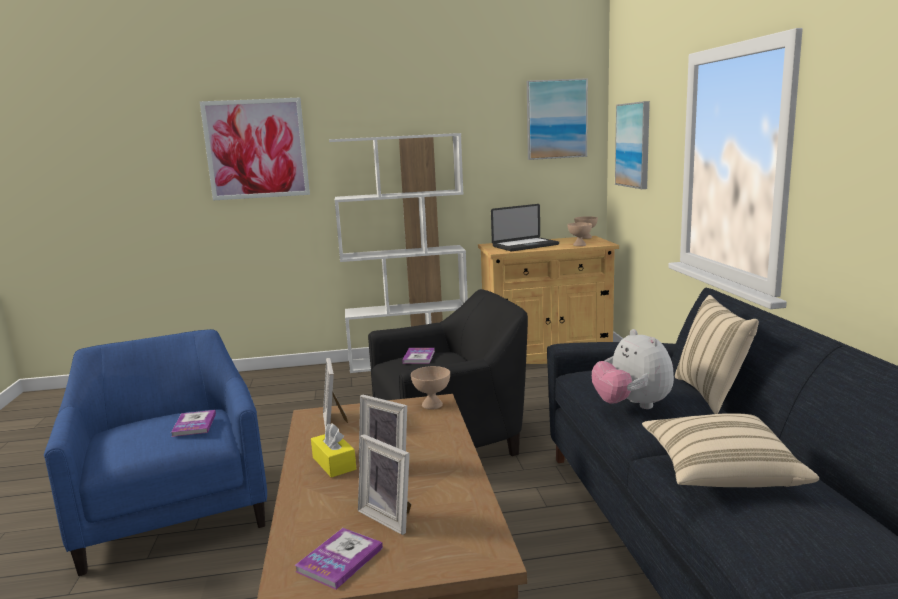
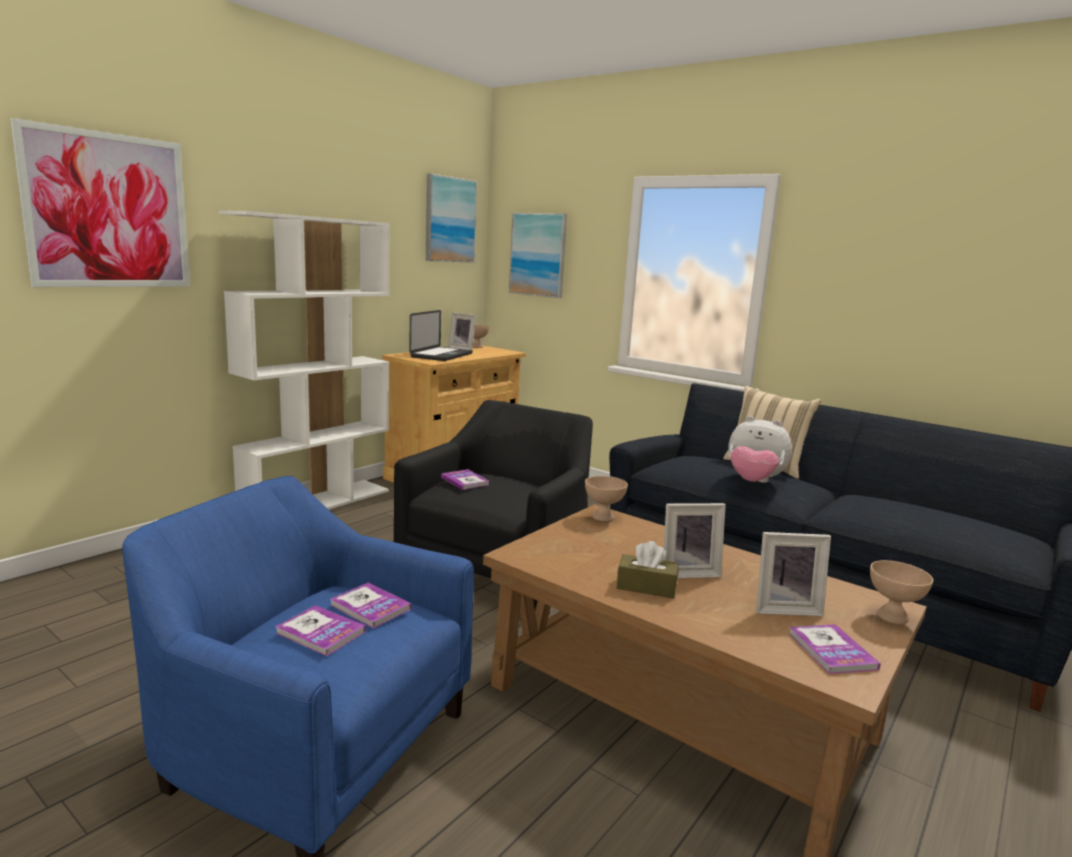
camera: 45 degrees left, 0 degrees up
yellow tissue box [311,423,356,478] -> brown tissue box [617,541,679,598]
picture frame [323,358,348,430] -> picture frame moved to [448,312,476,350]
beige bowl [567,222,592,246] -> beige bowl moved to [870,560,933,624]
beige pillow [642,413,819,487] -> none
none -> book [275,605,366,656]

